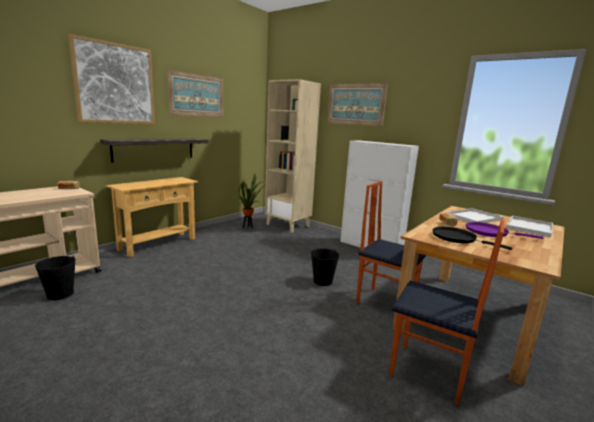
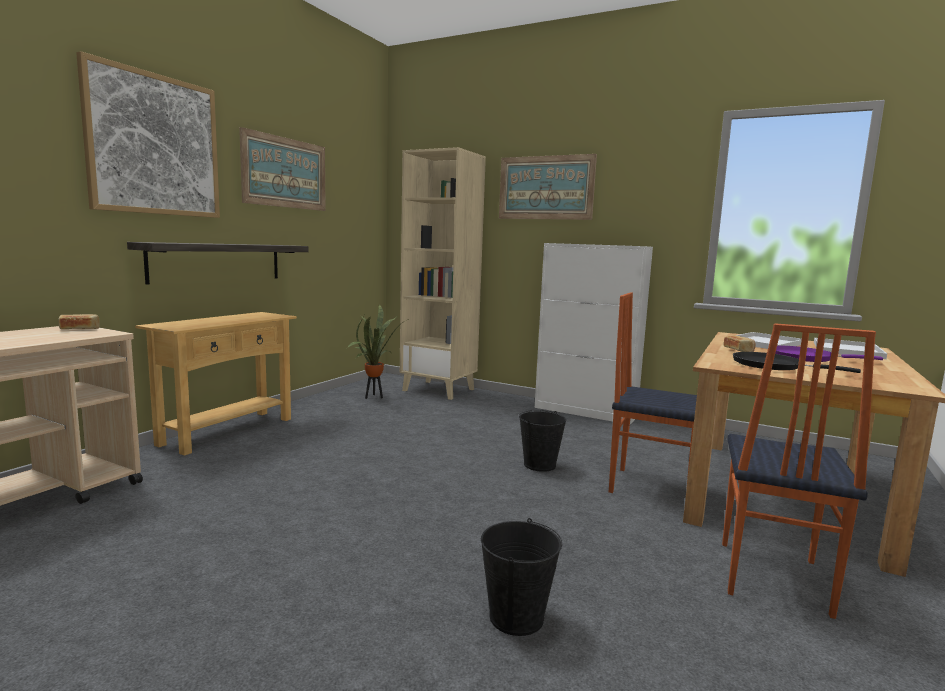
camera: 10 degrees left, 5 degrees down
black bucket [35,255,76,300] -> black bucket moved to [481,518,562,636]
chair [389,219,505,406] -> chair turned 90 degrees clockwise [722,323,876,619]

